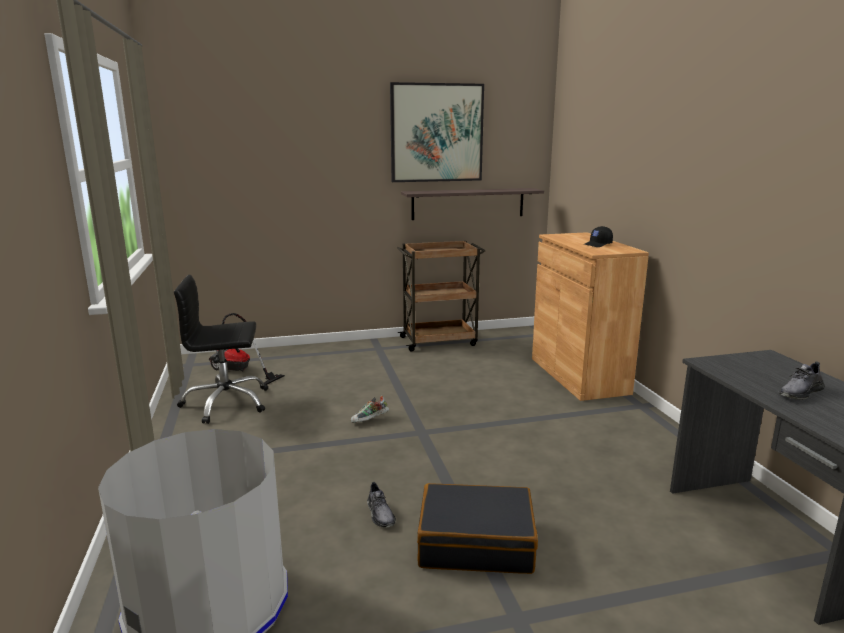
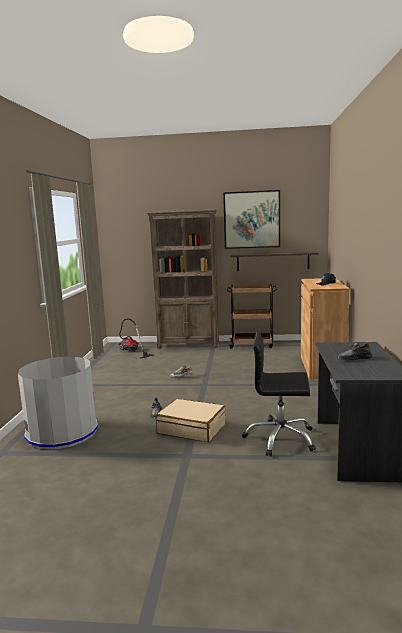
camera: 20 degrees right, 5 degrees down
black office chair [174,275,268,424] -> black office chair moved to [242,332,316,456]
black suitcase [417,483,538,574] -> beige suitcase [156,399,226,442]
none -> brown bookcase [147,209,219,349]

